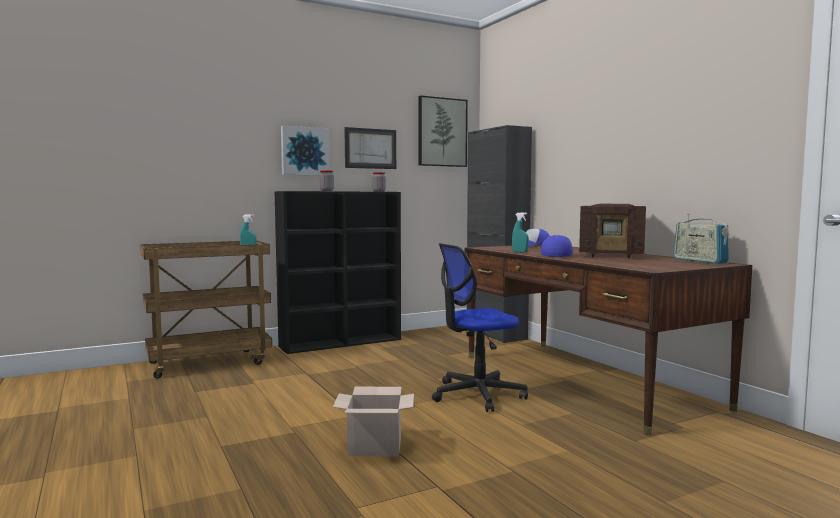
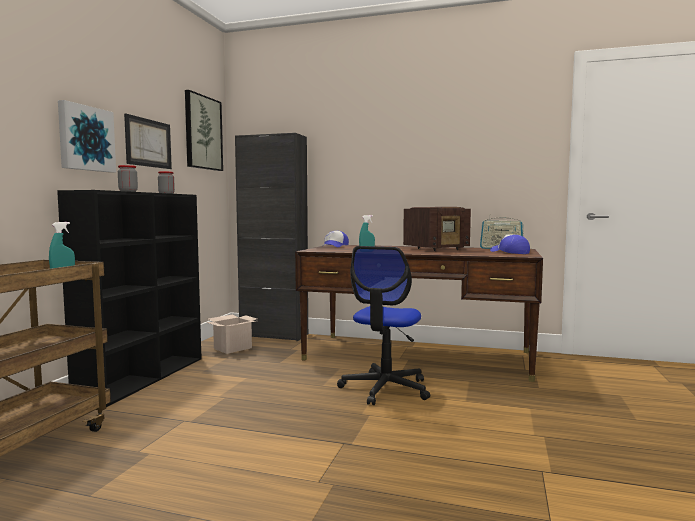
camera: 45 degrees left, 0 degrees up
cardboard box [333,387,414,457] -> cardboard box moved to [206,314,257,354]
cap [541,235,573,257] -> cap moved to [490,235,530,254]

